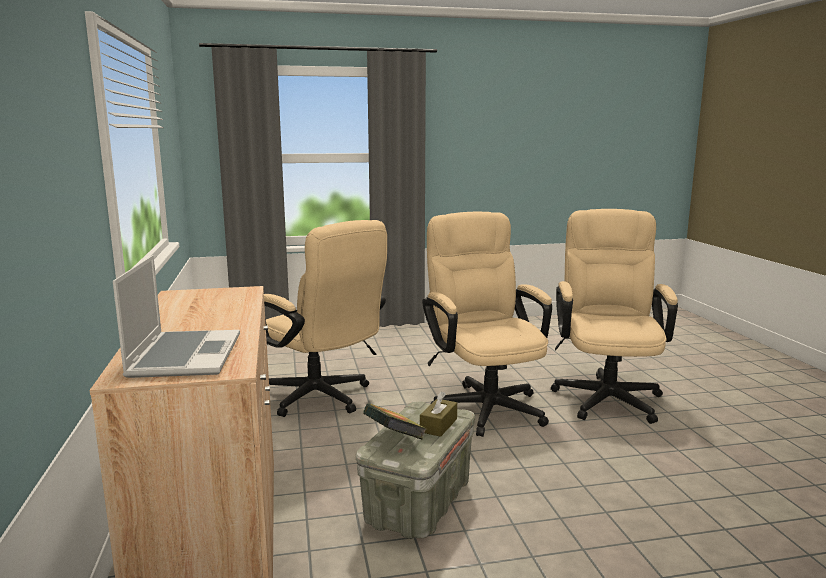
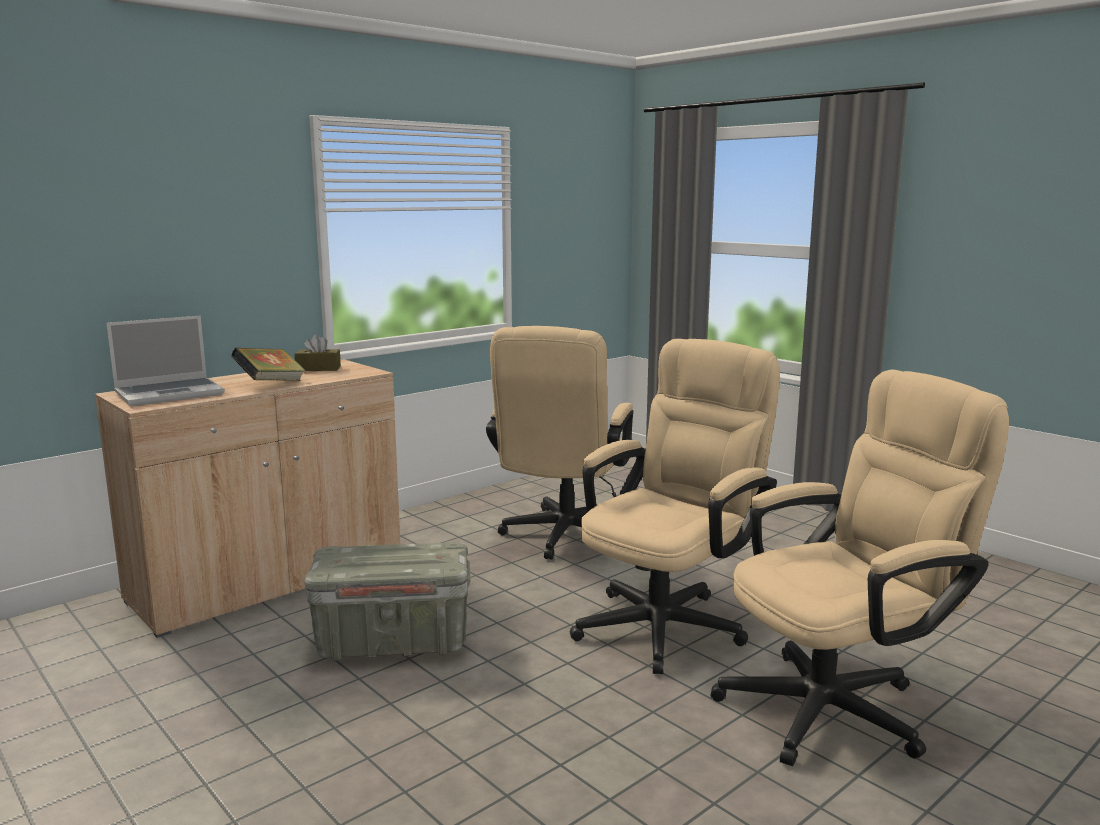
camera: 60 degrees right, 0 degrees up
book [363,403,426,440] -> book moved to [231,348,306,381]
brown tissue box [420,391,457,437] -> brown tissue box moved to [295,334,341,371]

